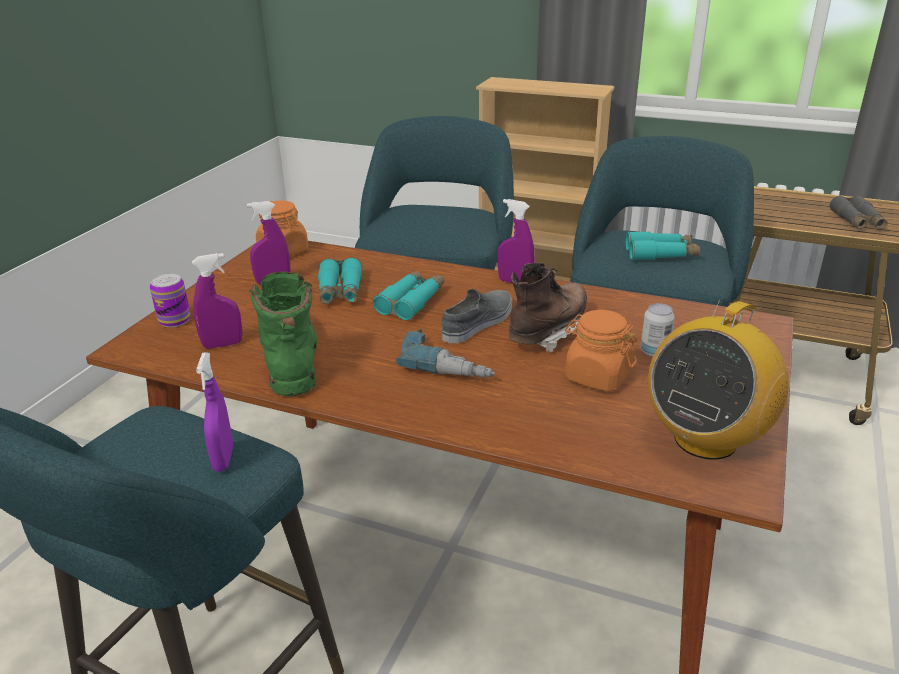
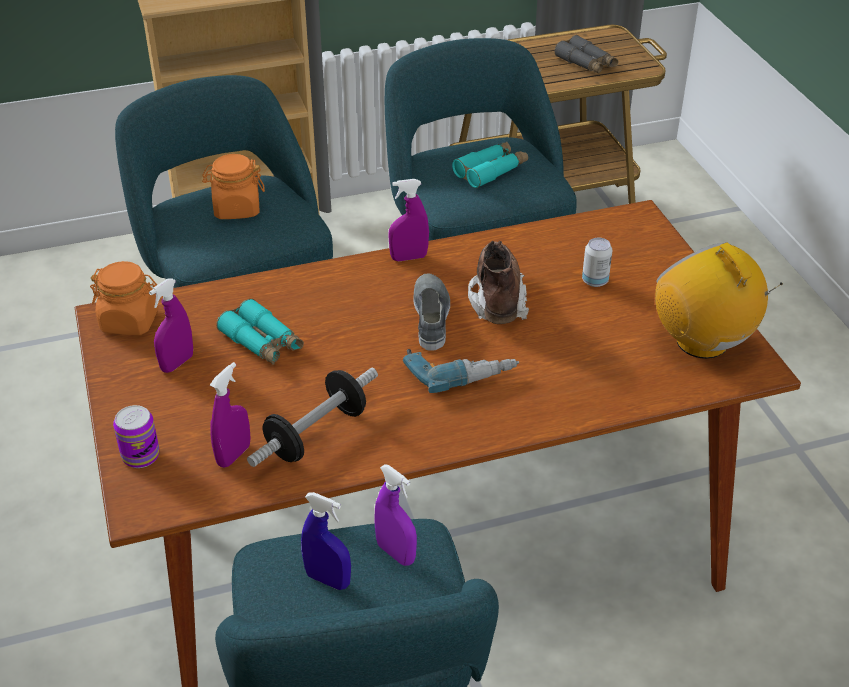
camera: 40 degrees left, 10 degrees up
green boot [249,271,317,396] -> dumbbell [247,368,378,467]
turquoise binoculars [373,270,444,320] -> none
orange jar [565,310,637,392] -> orange jar moved to [202,154,265,219]
radio [648,299,789,460] -> radio turned 150 degrees clockwise [655,242,783,359]
none -> blue spray bottle [301,492,351,590]

